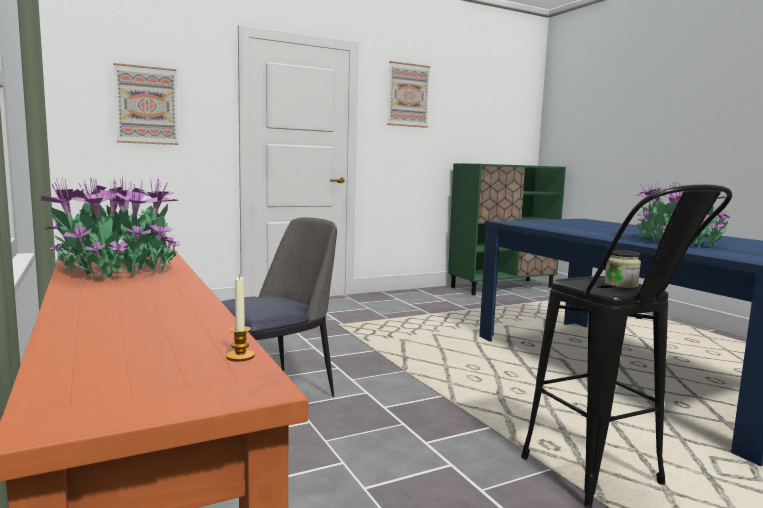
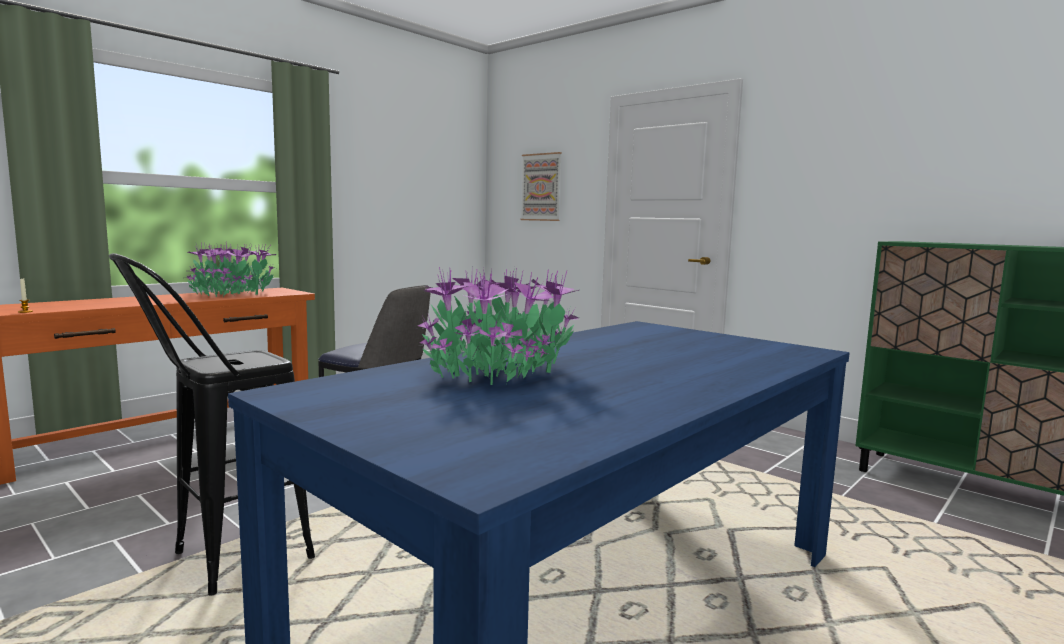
camera: 70 degrees right, 0 degrees up
picture [387,61,431,128] -> none
jar [605,250,641,288] -> none

